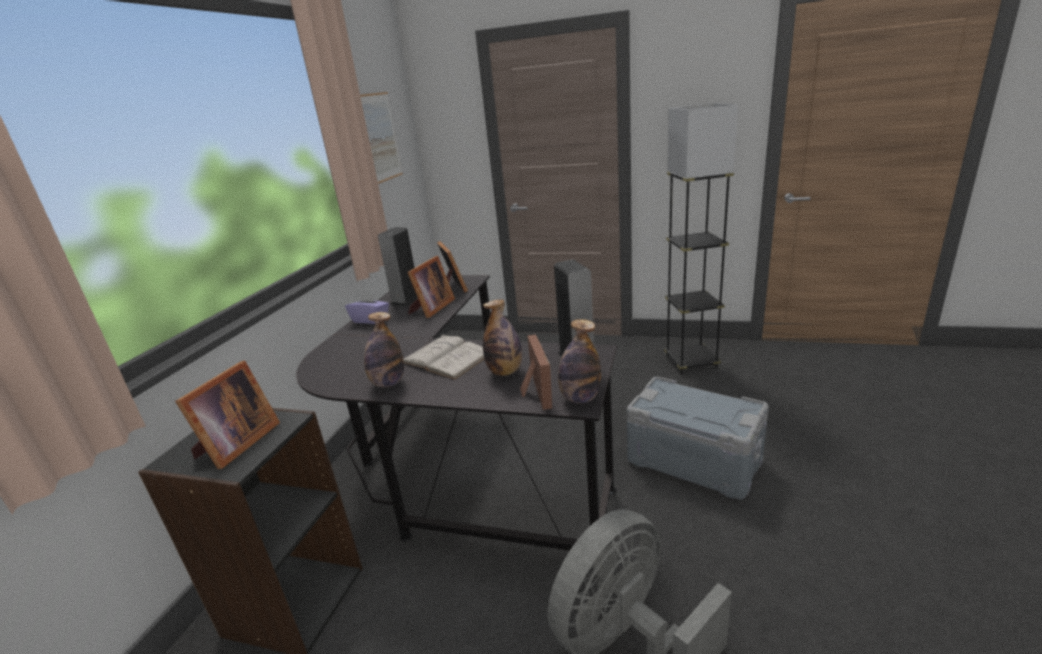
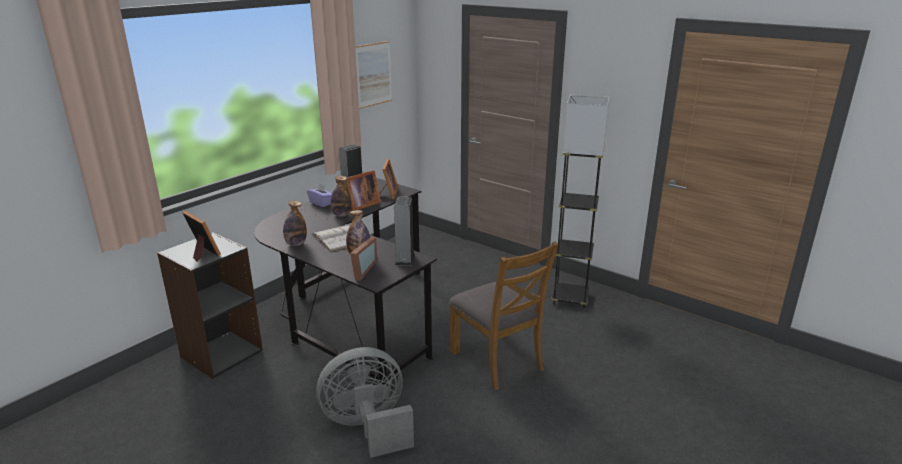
camera: 20 degrees right, 0 degrees up
picture frame [175,360,280,469] -> picture frame turned 90 degrees counterclockwise [182,211,221,262]
bottle [558,319,601,403] -> bottle moved to [330,176,352,217]
grey storage box [627,377,769,500] -> brown chair [449,242,558,390]

